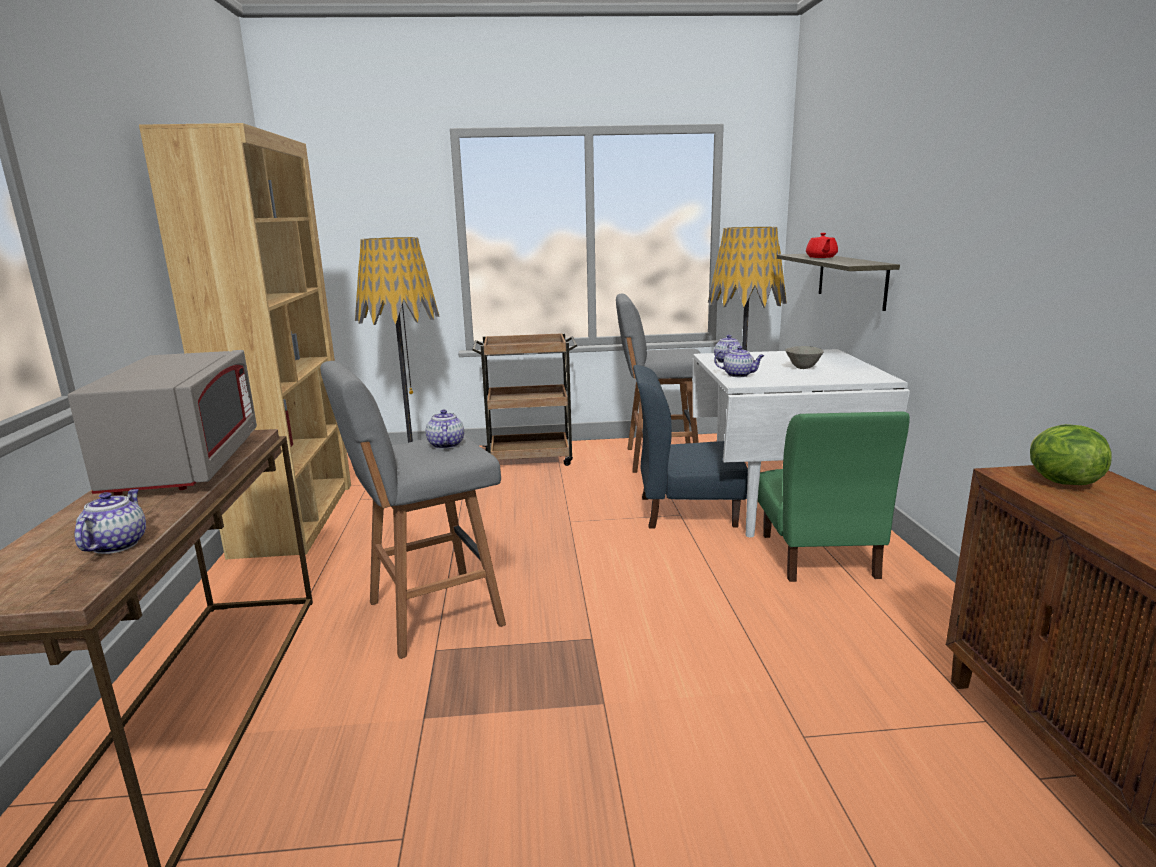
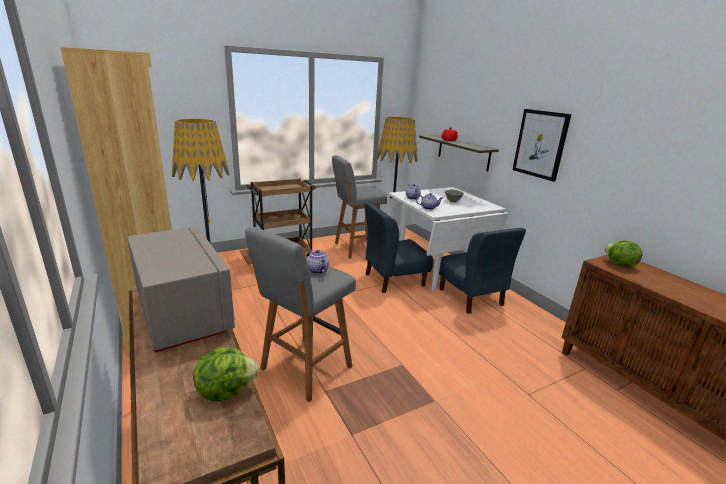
camera: 25 degrees left, 5 degrees up
teapot [74,489,146,554] -> lettuce [193,347,259,401]
green chair [758,411,910,582] -> blue chair [439,228,526,314]
none -> picture [513,109,572,182]

